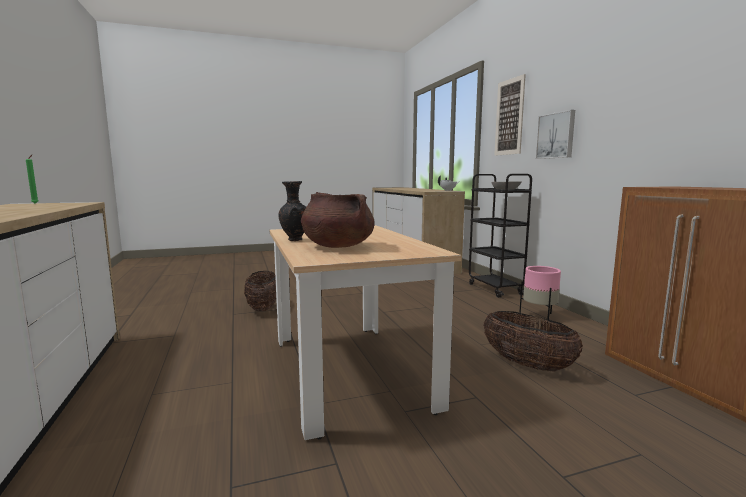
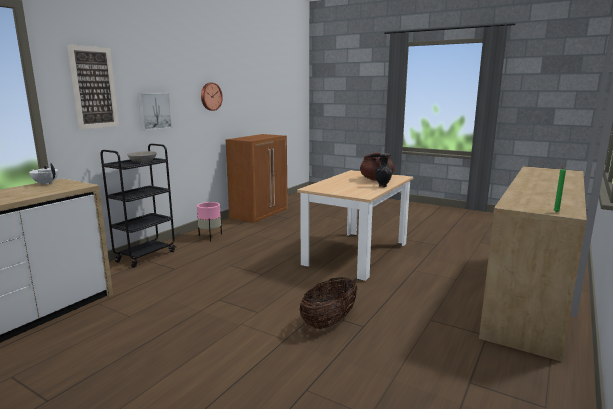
camera: 130 degrees left, 5 degrees up
basket [484,311,583,372] -> none
none -> wall clock [201,83,223,111]

